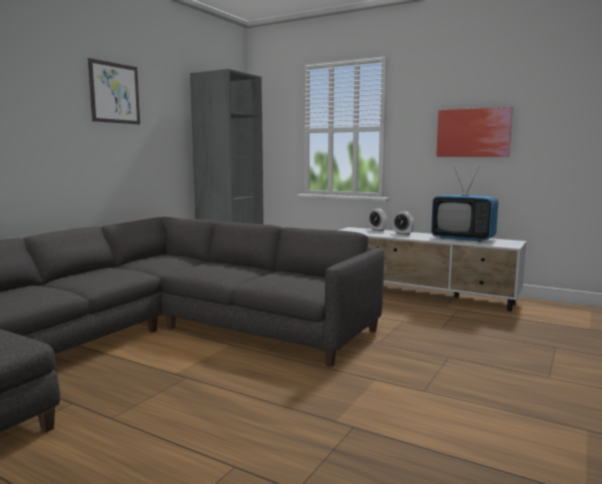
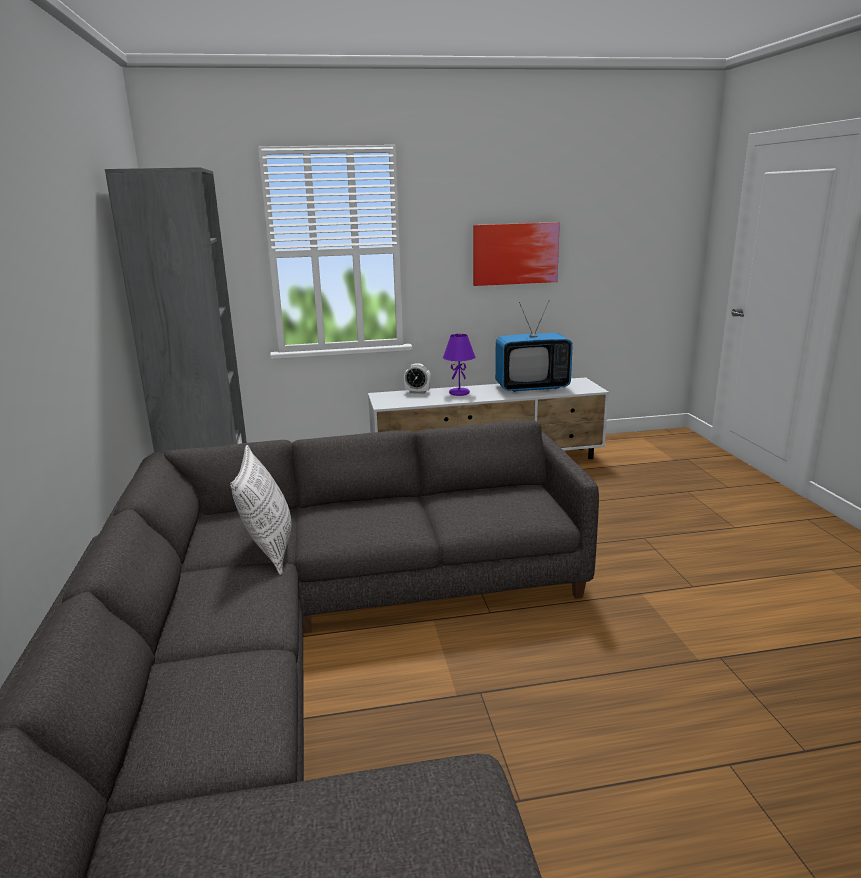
camera: 40 degrees left, 10 degrees up
picture [88,58,140,124] -> none
alarm clock [393,211,414,235] -> purple table lamp [443,334,476,396]
none -> pillow [230,445,291,575]

